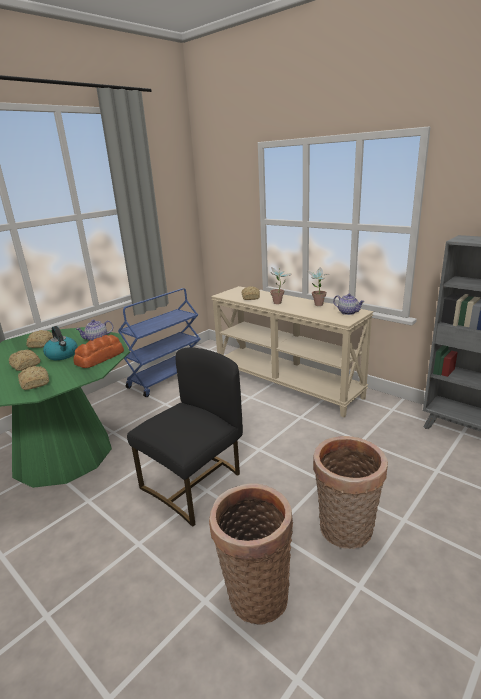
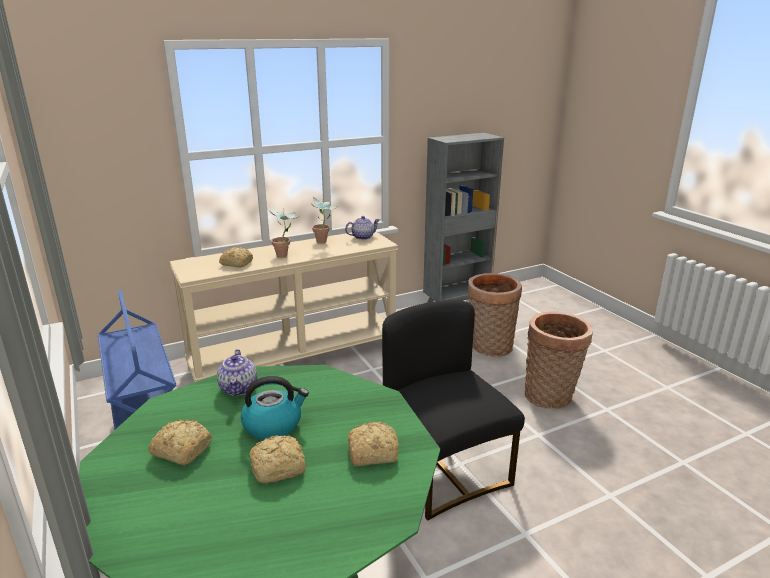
camera: 70 degrees left, 0 degrees up
bread [74,335,124,368] -> none
basket [209,484,293,625] -> basket moved to [467,273,522,357]

